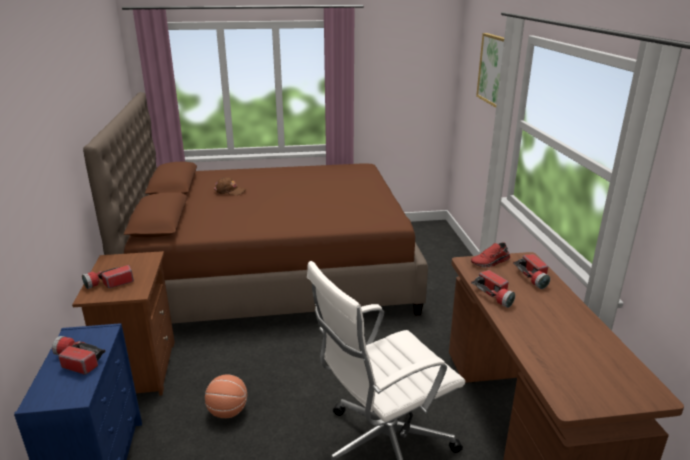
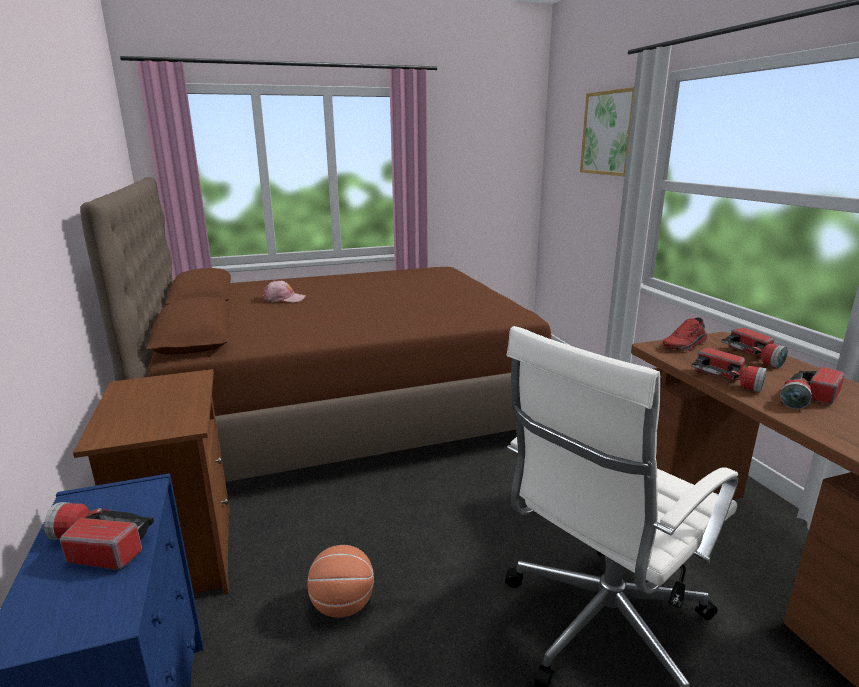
camera: 10 degrees left, 5 degrees down
flashlight [82,265,134,289] -> flashlight moved to [780,367,844,409]
brown cap [214,177,246,195] -> pink cap [262,281,306,303]

